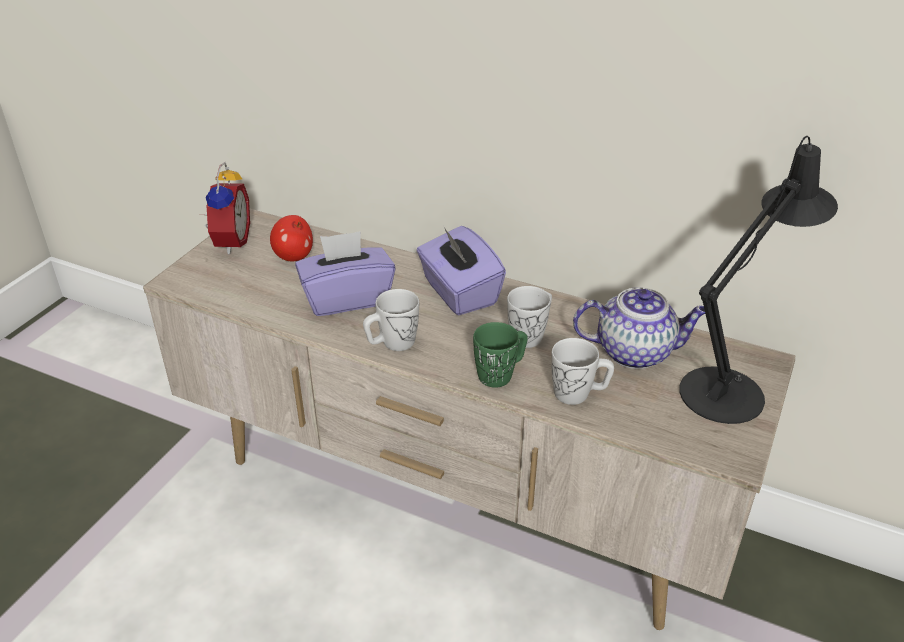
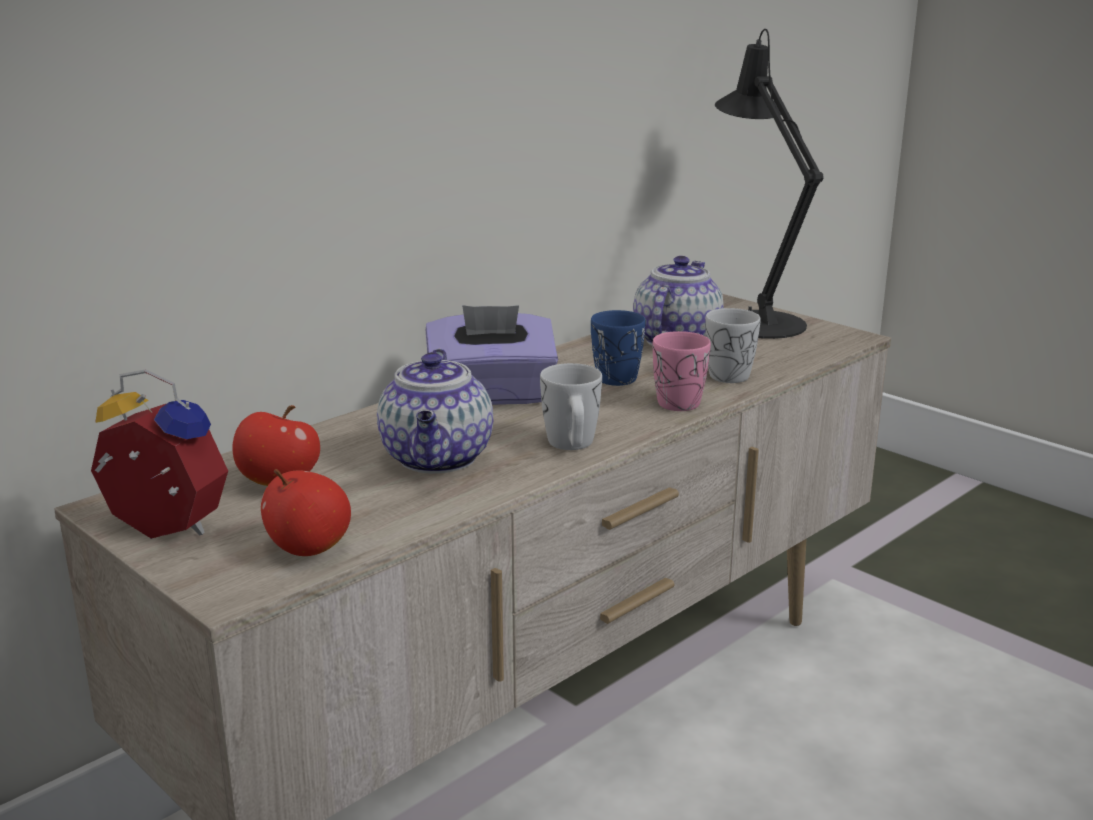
camera: 70 degrees left, 15 degrees down
purple tissue box [295,231,396,316] -> teapot [377,349,493,474]
green mug [473,322,528,388] -> pink mug [653,331,711,411]
white mug [507,286,552,348] -> blue mug [591,310,646,386]
none -> apple [261,469,351,556]

